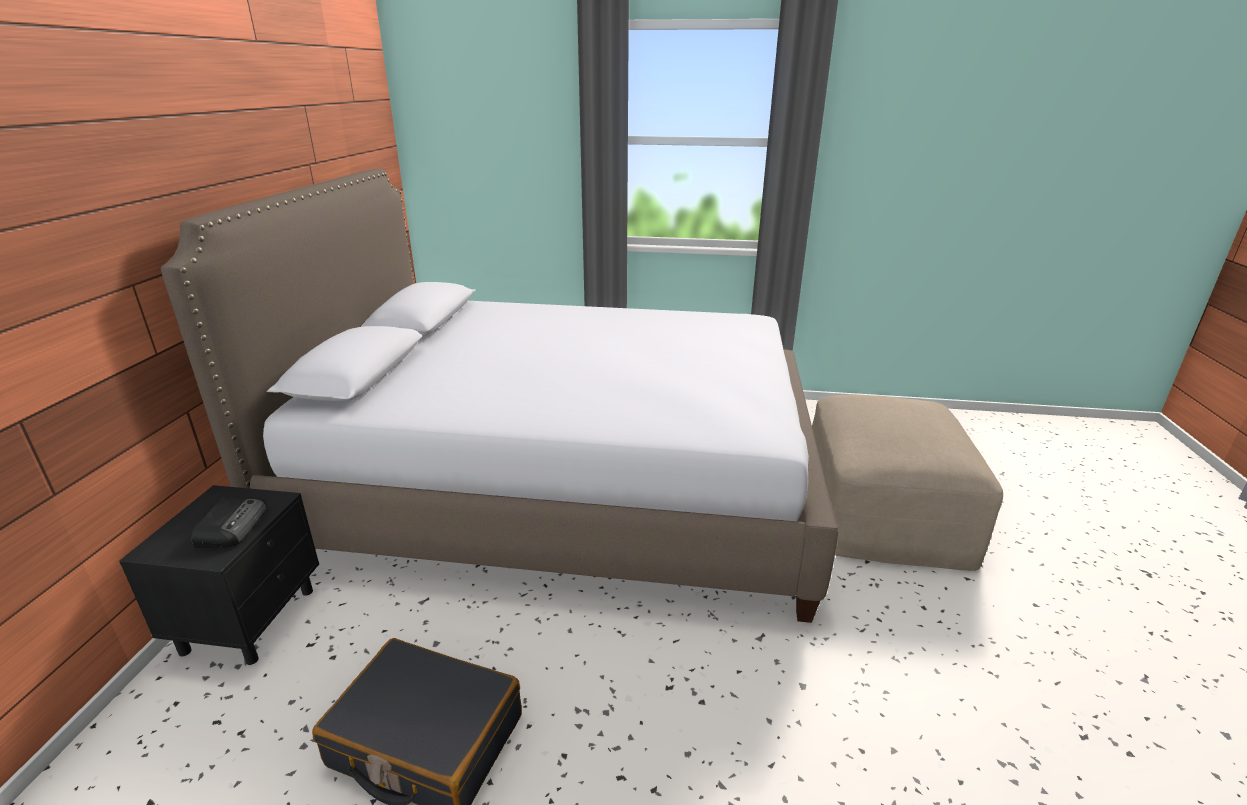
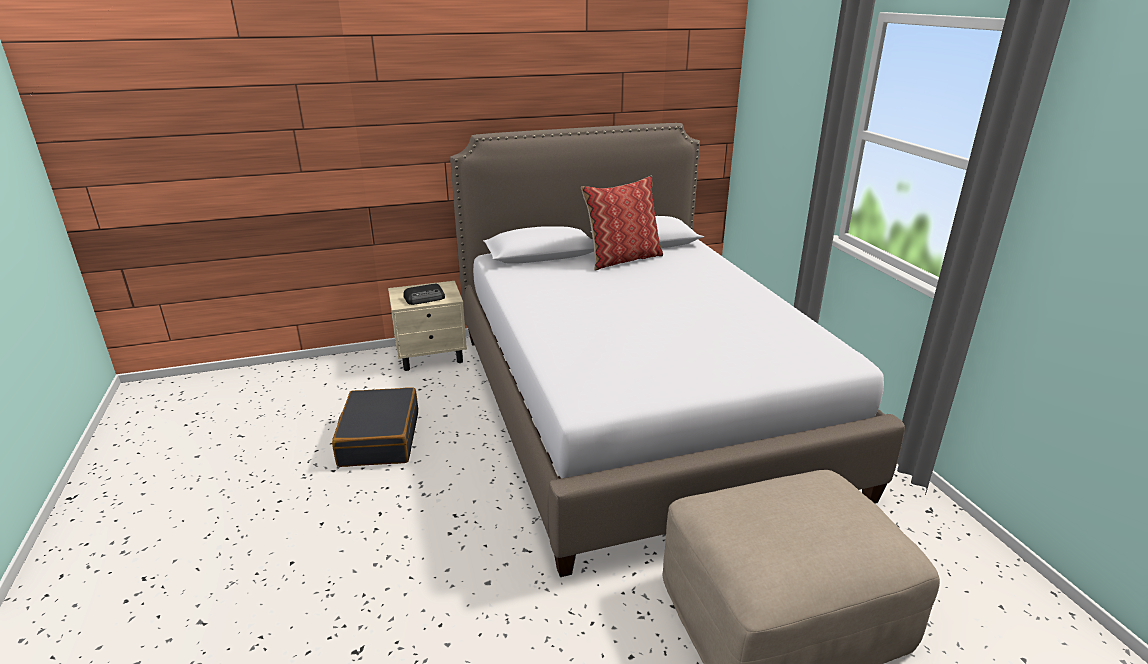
camera: 65 degrees right, 0 degrees up
black nightstand [119,485,319,665] -> beige nightstand [388,281,467,371]
none -> pillow [581,175,663,271]

